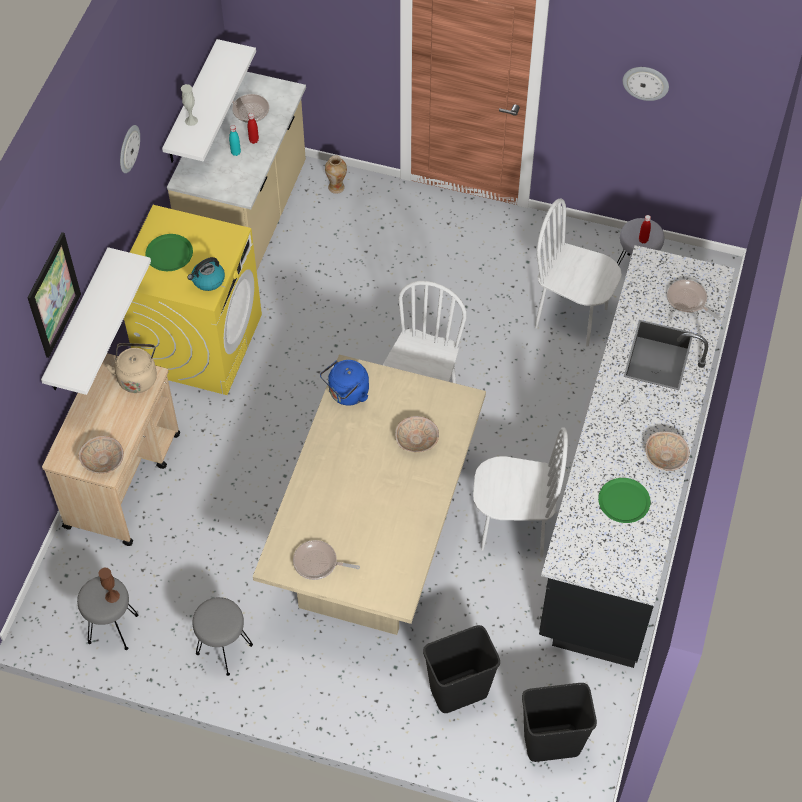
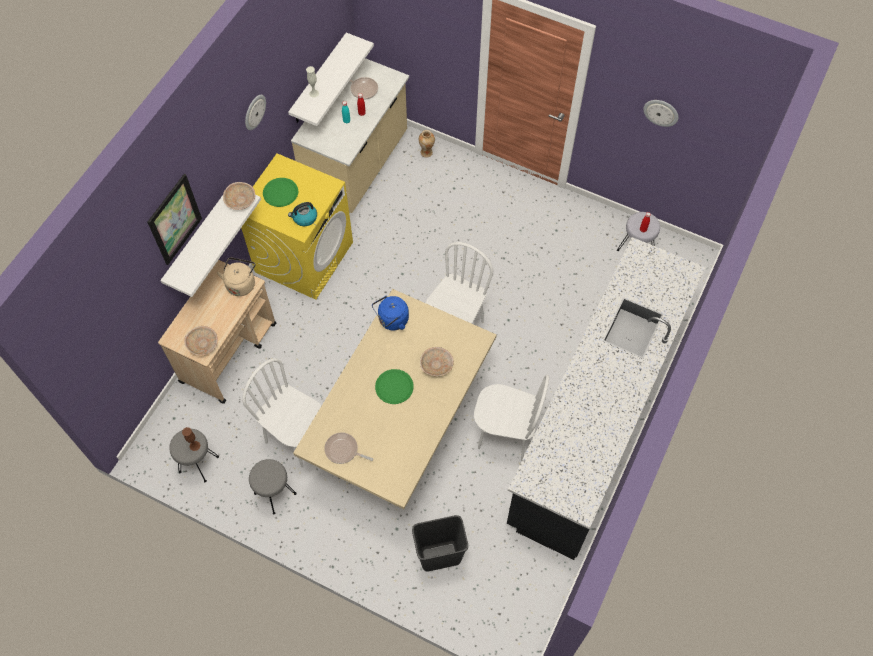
camera: 10 degrees right, 5 degrees up
black trash can [522,683,597,762] -> none
white chair [535,199,622,347] -> white chair moved to [242,358,322,467]
green plate [598,478,650,523] -> green plate moved to [375,369,414,404]
beige bowl [645,431,690,471] -> beige bowl moved to [223,182,255,210]
frying pan [667,280,721,320] -> none

